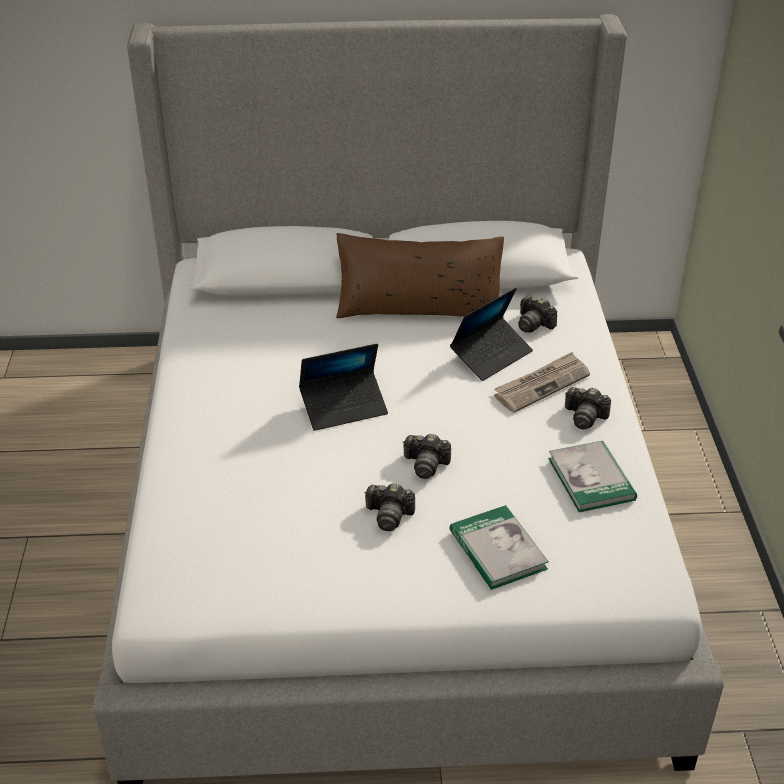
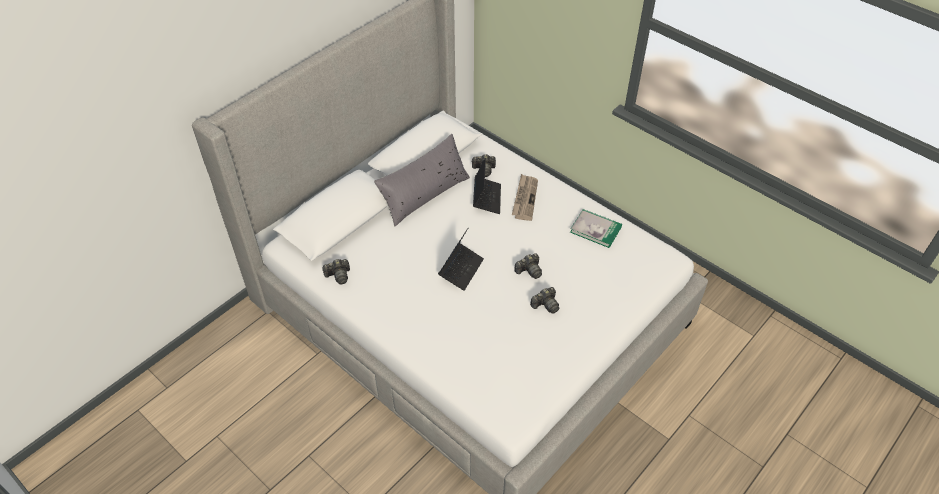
camera: 45 degrees left, 10 degrees up
brown pillow [336,233,504,318] -> grey pillow [374,134,470,227]
book [450,505,549,590] -> none
camera [565,387,611,430] -> camera moved to [322,259,350,284]

